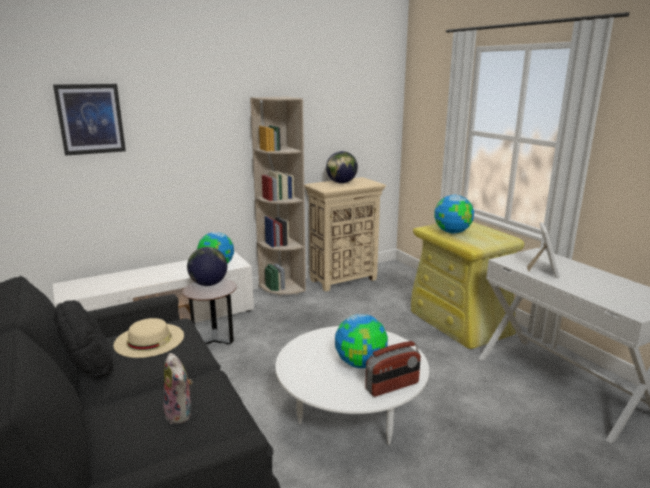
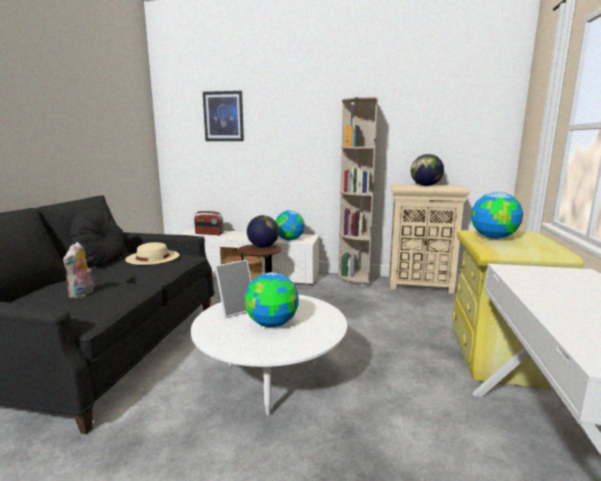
camera: 40 degrees right, 5 degrees down
radio [365,341,421,397] -> radio moved to [194,211,223,235]
picture frame [527,222,559,278] -> picture frame moved to [215,260,252,318]

